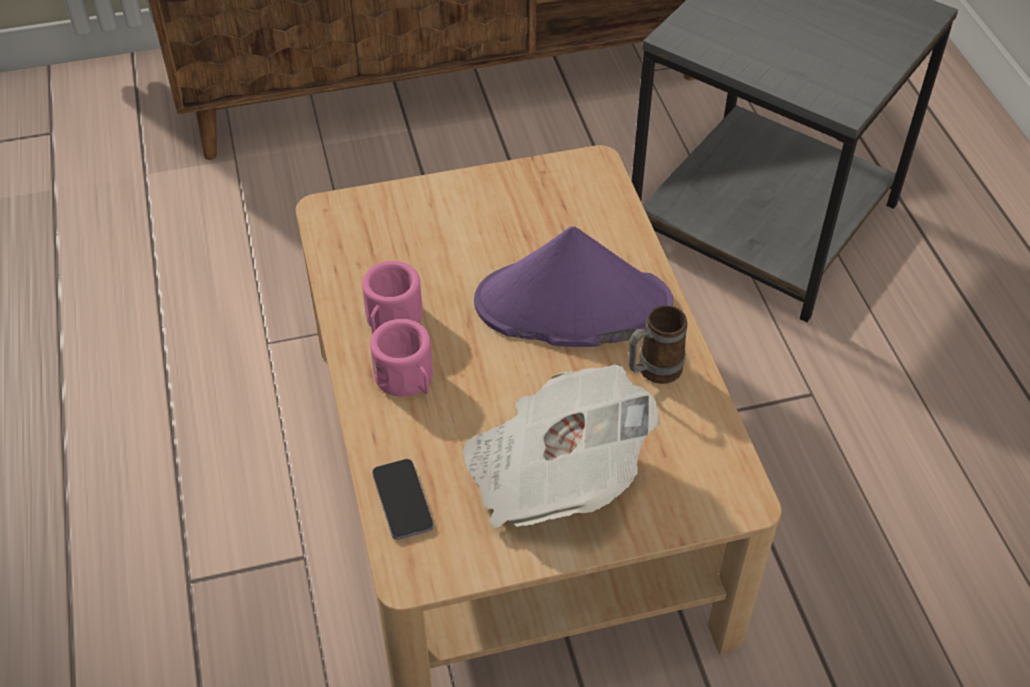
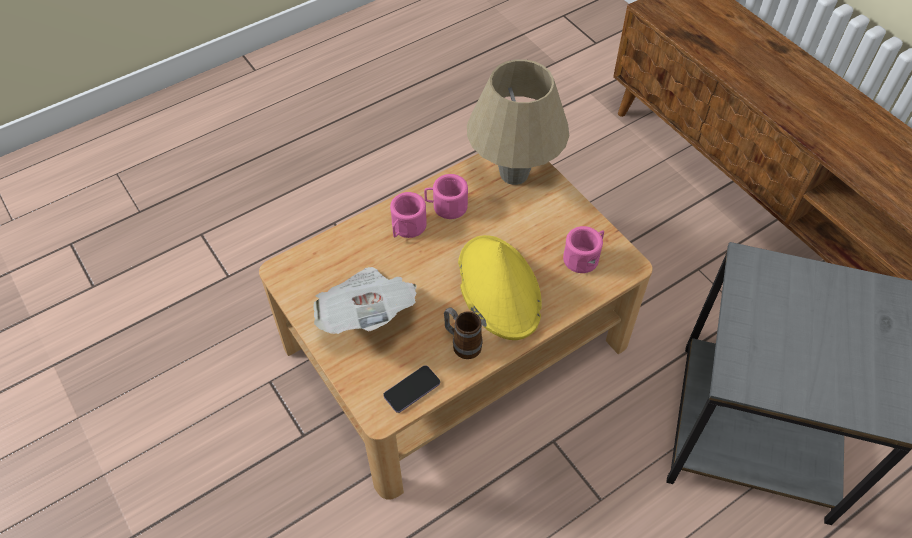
camera: 70 degrees right, 5 degrees up
phone [372,459,434,540] -> phone moved to [383,365,440,413]
purple hat [474,226,673,347] -> yellow hat [458,235,542,340]
none -> beige table lamp [467,59,569,185]
none -> pink mug [563,226,604,273]

